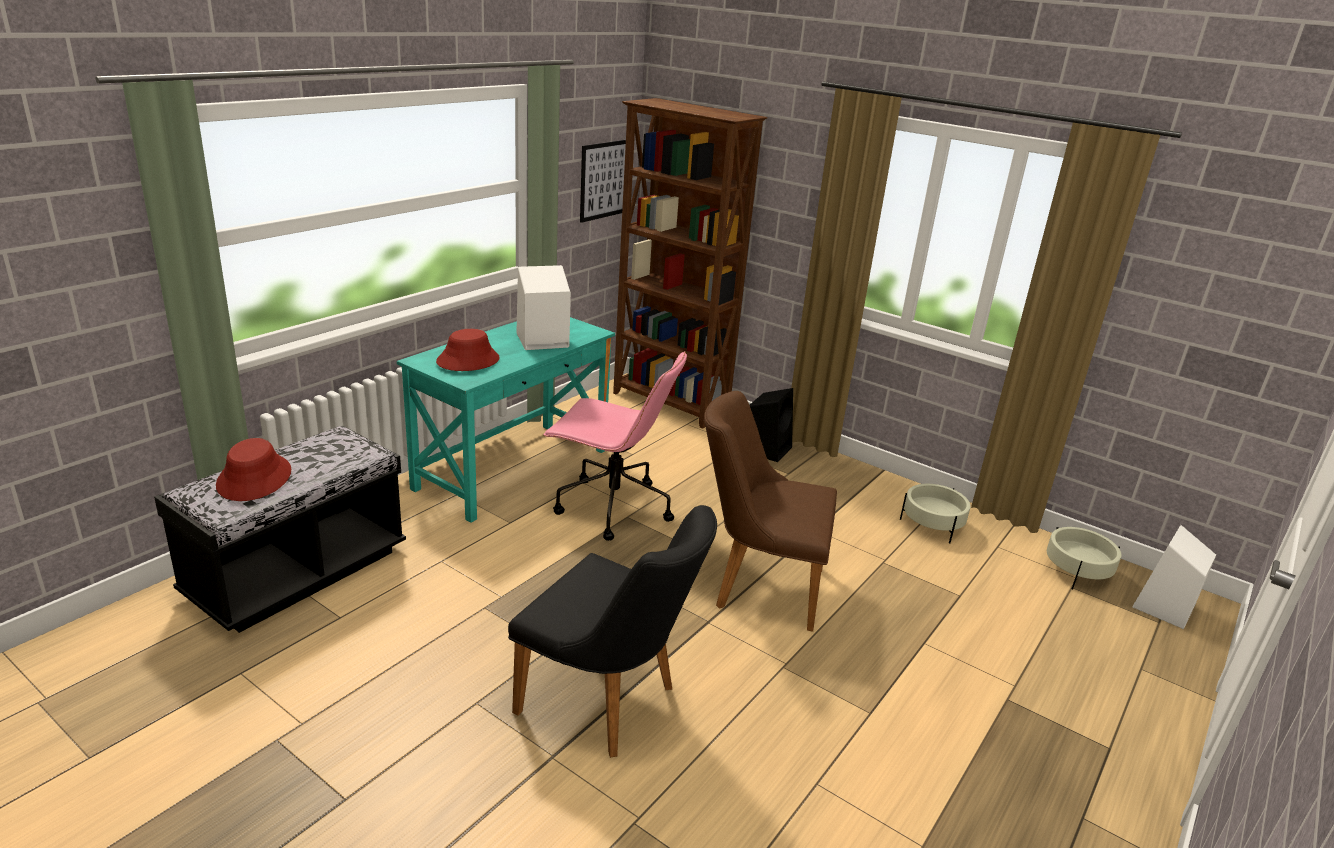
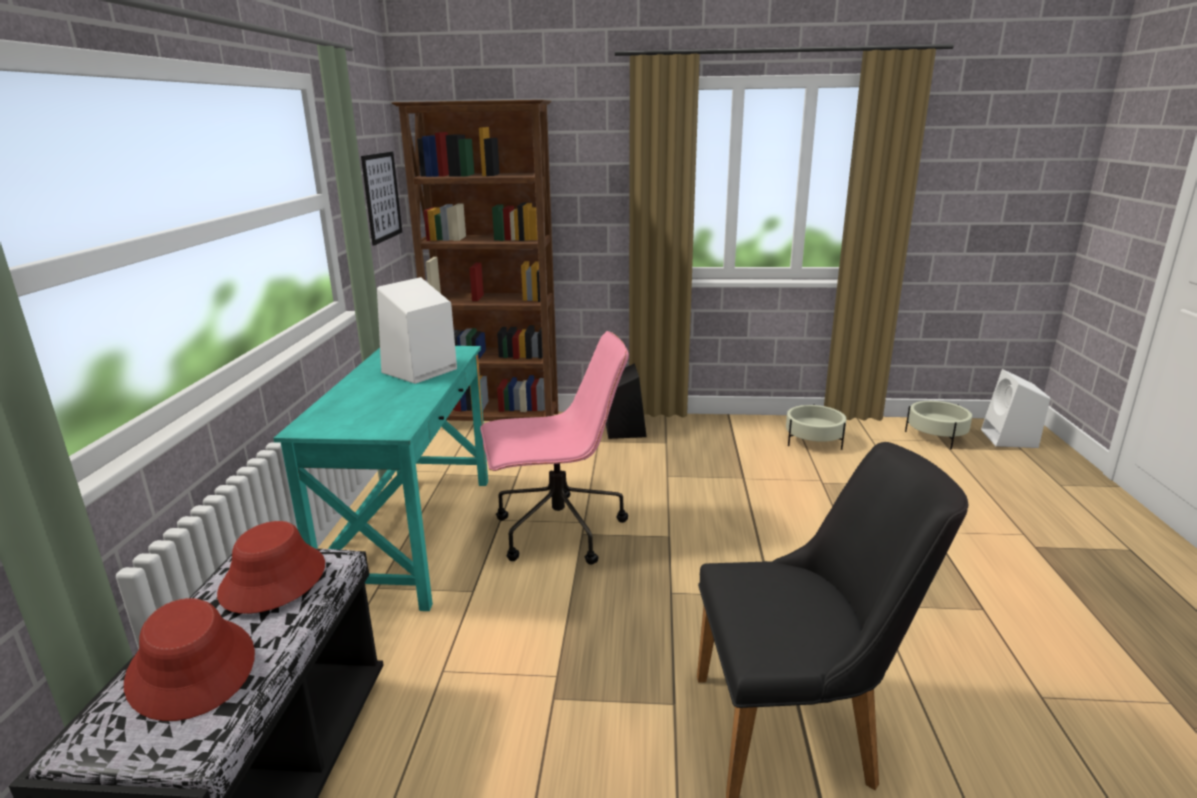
camera: 30 degrees left, 5 degrees down
red hat [436,329,500,371] -> red hat moved to [217,521,325,614]
brown chair [704,391,837,632] -> none

